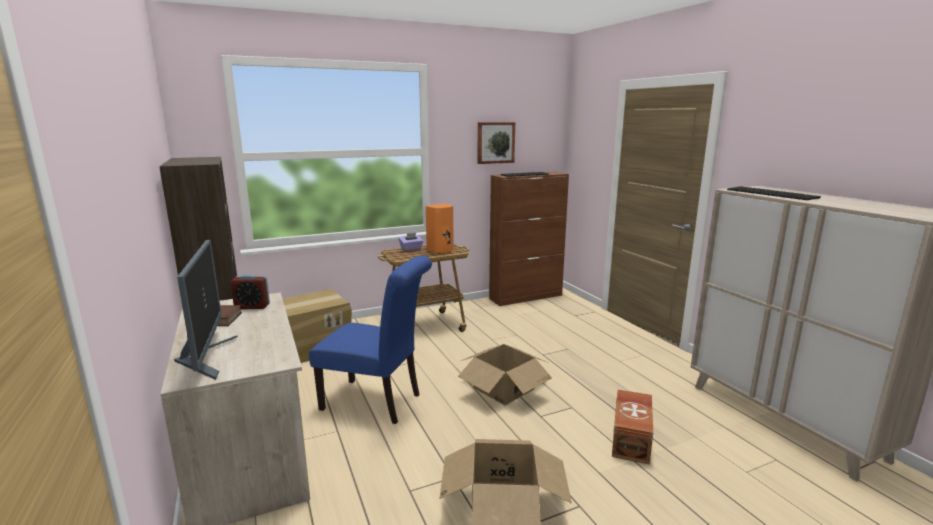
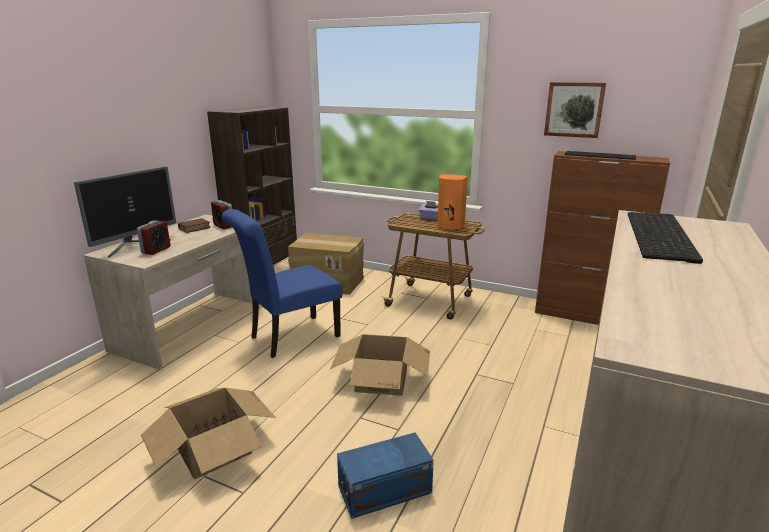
camera: 50 degrees right, 5 degrees up
blue chair [309,256,432,424] -> blue chair turned 75 degrees clockwise [222,209,343,358]
brown storage box [612,390,653,464] -> blue storage box [337,433,434,519]
none -> alarm clock [137,221,170,255]

